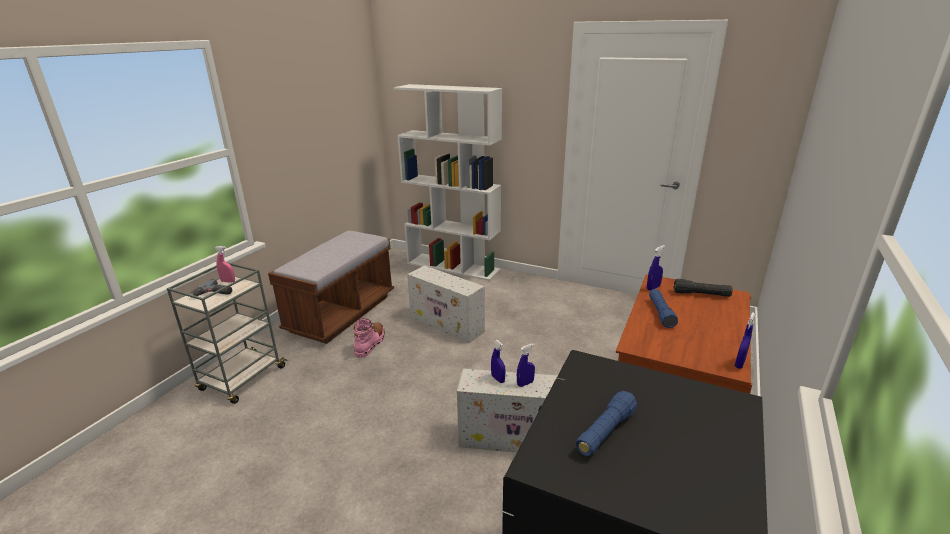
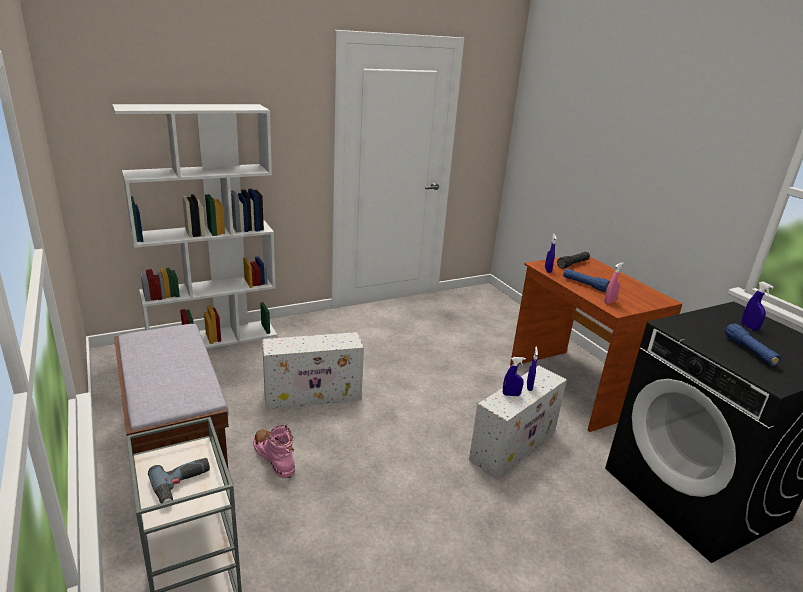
camera: 55 degrees left, 0 degrees up
pink spray bottle [215,246,235,283] -> pink spray bottle moved to [604,262,624,304]
blue spray bottle [735,313,755,369] -> blue spray bottle moved to [741,281,774,331]

